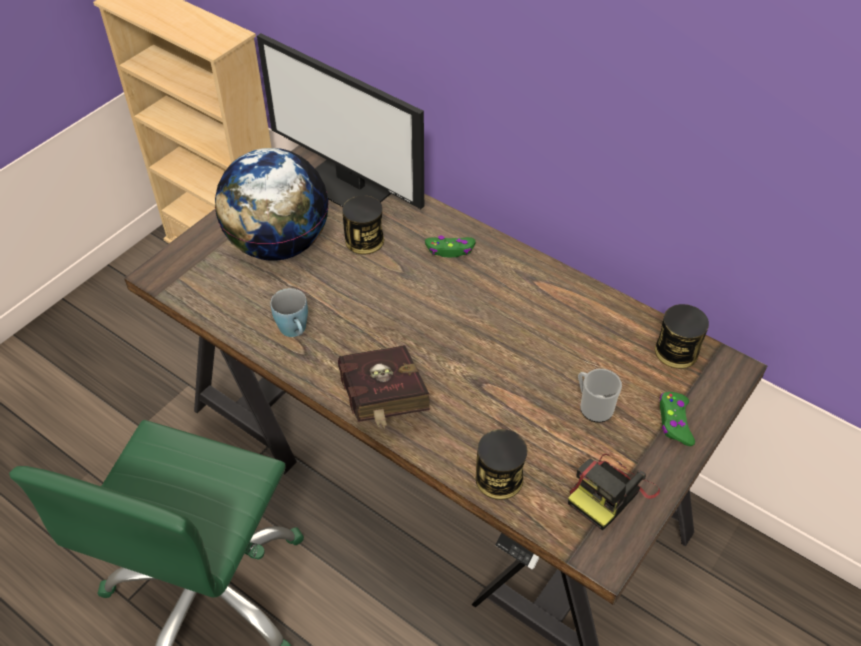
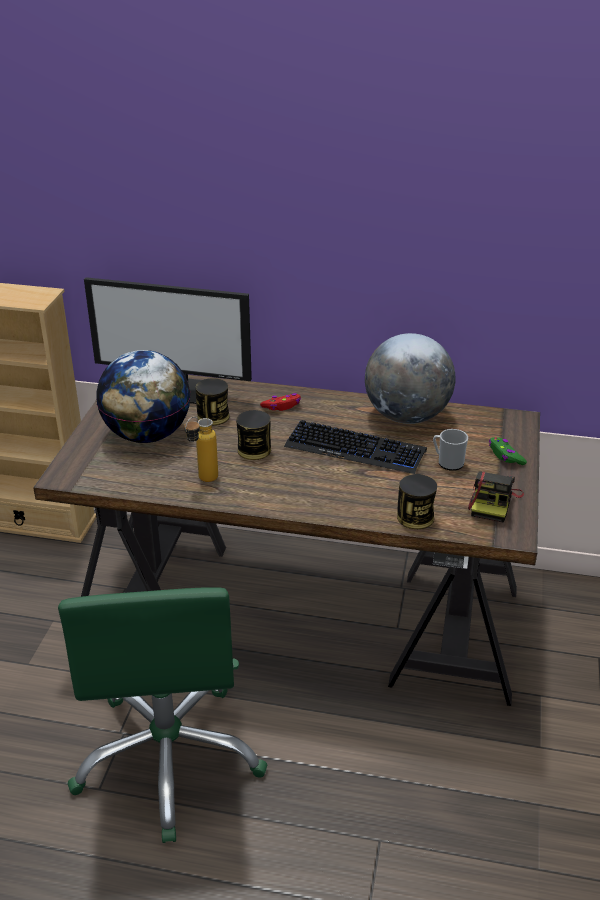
camera: 25 degrees left, 15 degrees down
blue mug [270,288,308,337] -> bottle [184,417,218,482]
red book [338,345,430,429] -> none
green game controller [425,236,476,257] -> red game controller [260,393,301,411]
can [655,304,709,369] -> can moved to [236,410,271,460]
none -> keyboard [284,420,427,474]
none -> globe [365,333,456,424]

